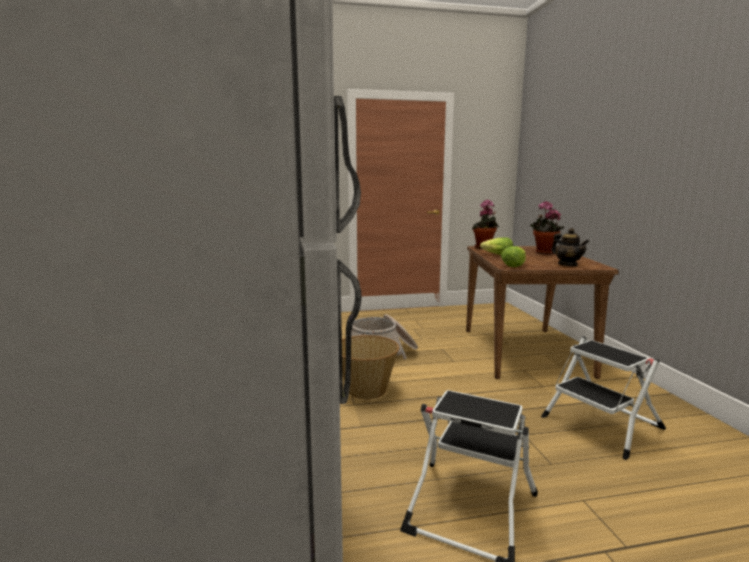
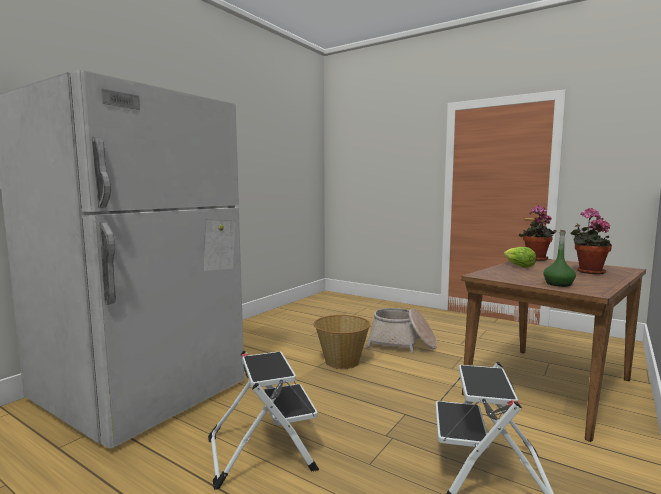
camera: 45 degrees right, 5 degrees down
lettuce [501,246,526,267] -> none
teapot [551,228,589,266] -> green bottle [543,230,576,287]

